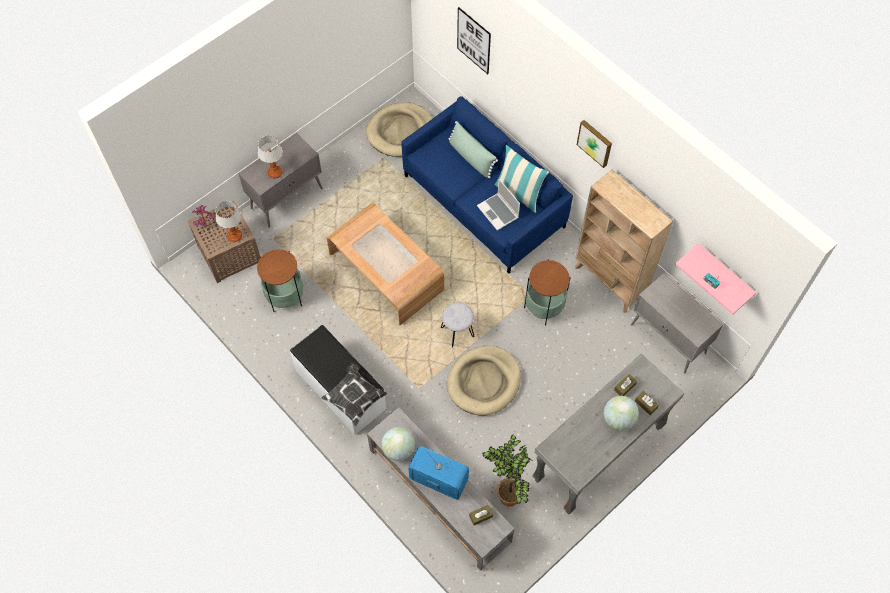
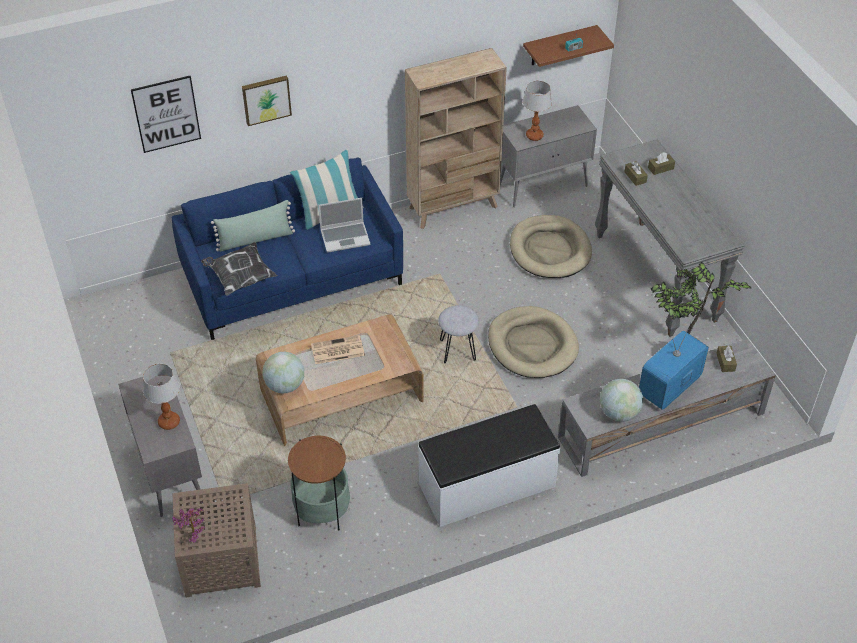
camera: 70 degrees left, 15 degrees down
table lamp [216,201,242,242] -> table lamp moved to [523,81,552,141]
pillow [322,363,387,426] -> pillow moved to [201,242,278,295]
beige dog bed [366,102,433,157] -> beige dog bed moved to [510,215,592,278]
side table [524,260,571,326] -> none
picture [577,120,612,168] -> picture moved to [242,76,292,126]
globe [603,396,639,431] -> globe moved to [263,352,304,393]
pink shelf [675,243,756,315] -> brown shelf [523,25,614,67]
none -> newspaper [311,335,365,364]

